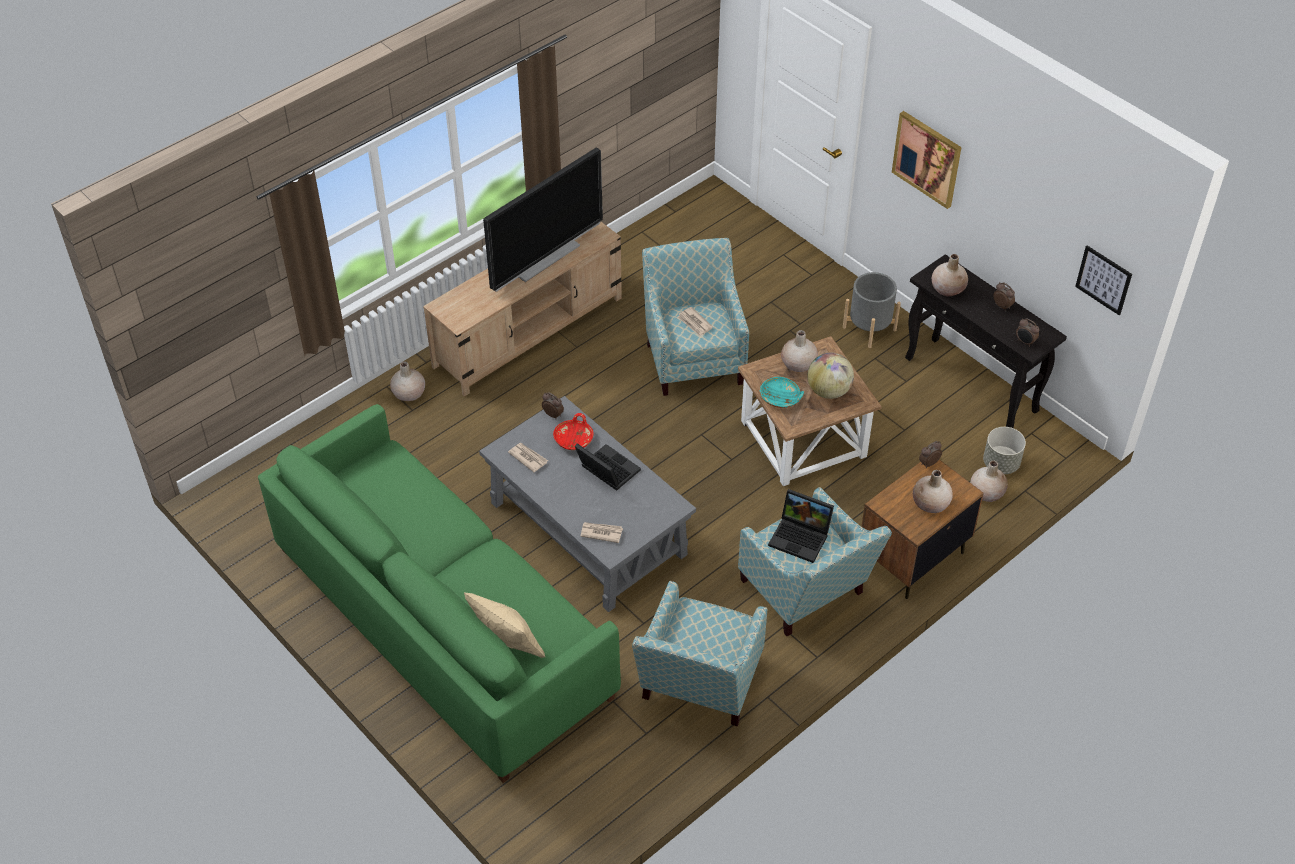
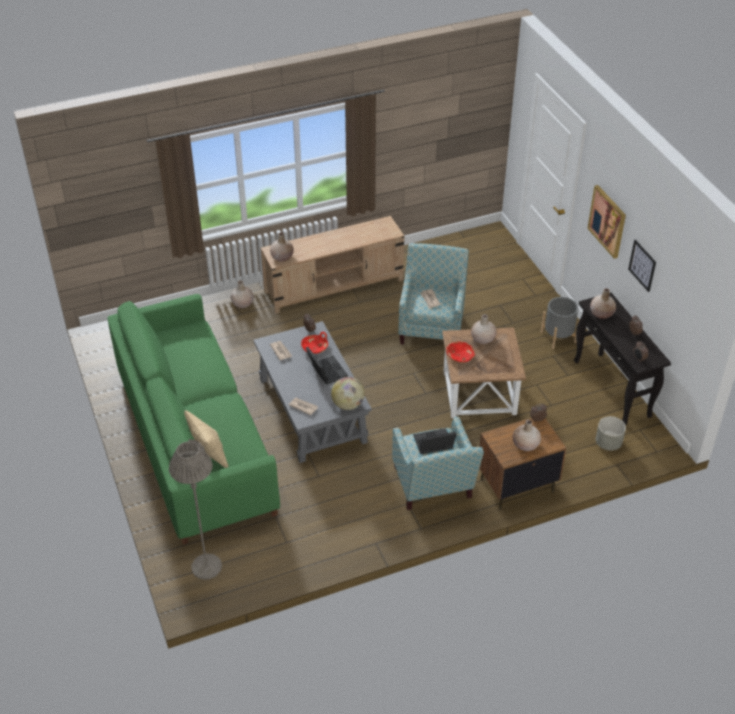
camera: 20 degrees right, 5 degrees down
television [483,147,603,292] -> none
armchair [632,581,767,726] -> none
turquoise bowl [760,377,804,408] -> red bowl [446,342,475,363]
laptop [768,489,834,563] -> laptop turned 120 degrees clockwise [414,428,456,454]
globe [807,353,854,399] -> globe moved to [331,377,365,410]
beige vase [970,460,1008,502] -> beige vase moved to [270,232,294,262]
picture [1075,246,1132,315] -> picture moved to [628,240,656,292]
none -> grey floor lamp [169,439,222,579]

